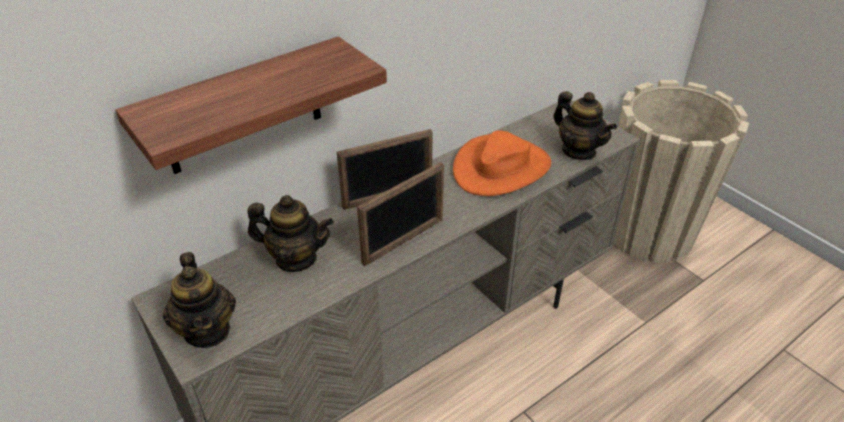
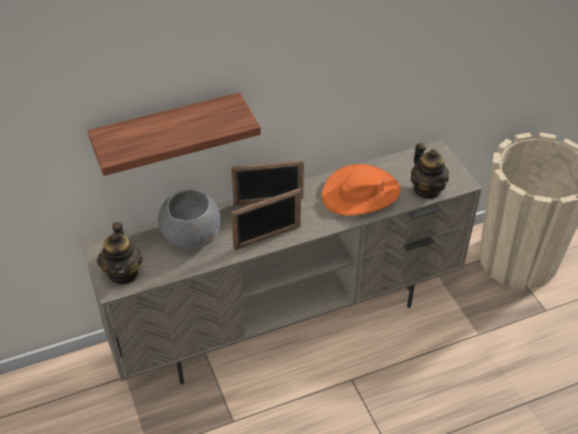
camera: 15 degrees right, 5 degrees up
teapot [248,195,334,272] -> grey bowl [158,190,221,250]

